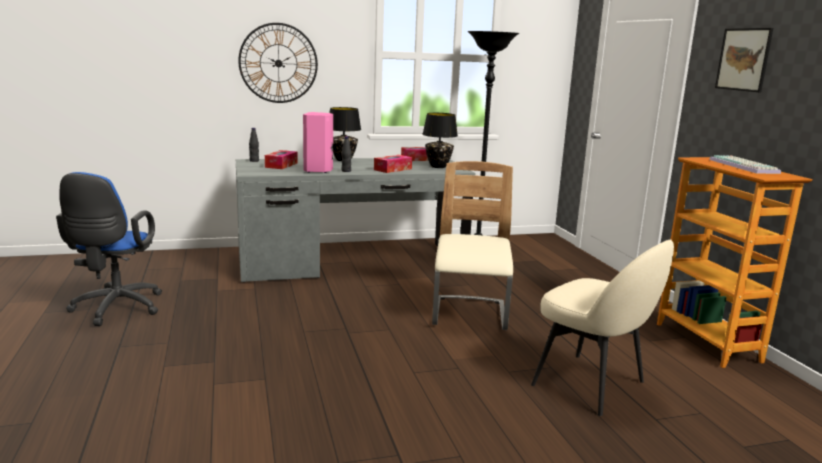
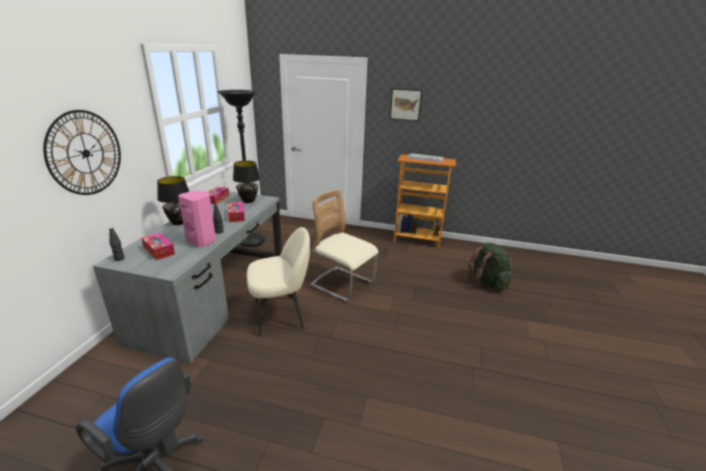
camera: 60 degrees left, 10 degrees up
beige chair [531,239,674,416] -> beige chair moved to [247,227,310,337]
none -> green backpack [468,242,511,290]

